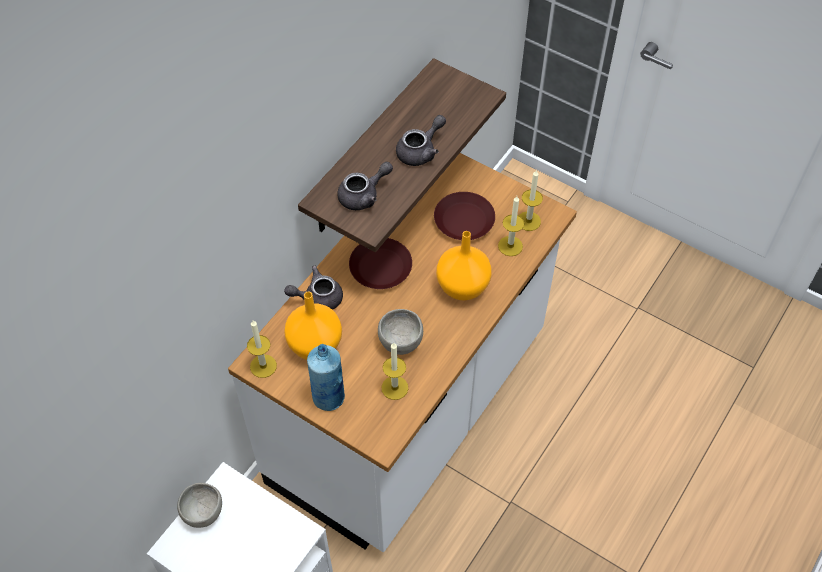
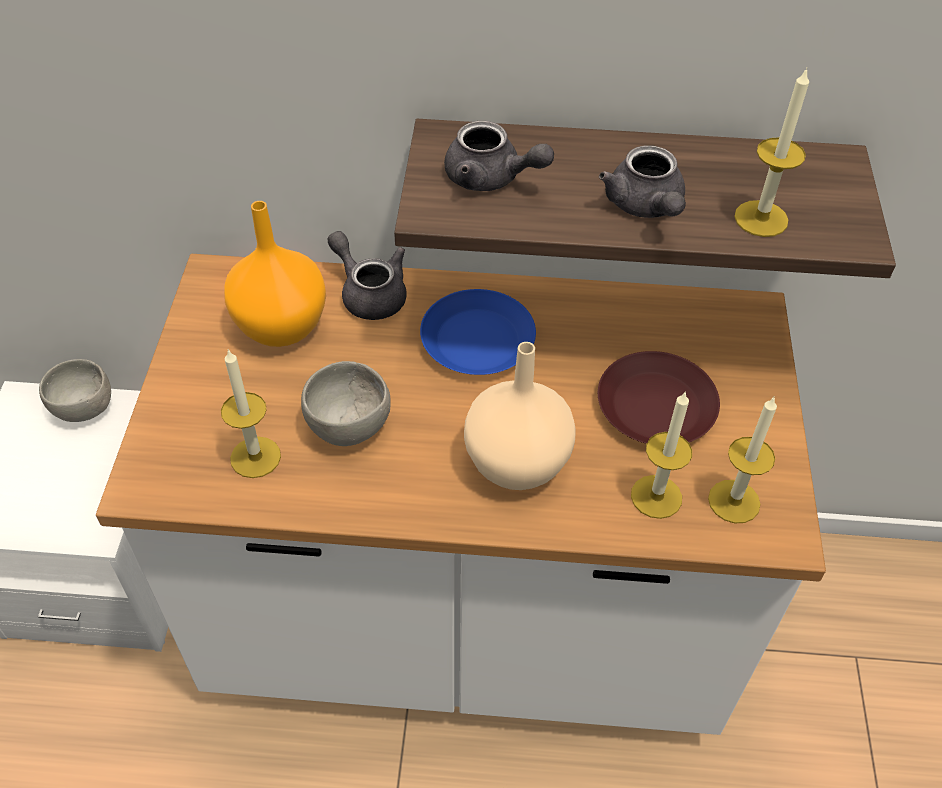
camera: 60 degrees right, 5 degrees down
candle [247,320,277,378] -> candle moved to [734,67,809,237]
blue bottle [307,344,345,411] -> none
brown plate [349,238,412,289] -> blue plate [420,289,536,375]
grey teapot [396,115,446,166] -> grey teapot turned 60 degrees clockwise [599,145,686,218]
orange vase [436,231,492,300] -> beige vase [464,342,575,490]

